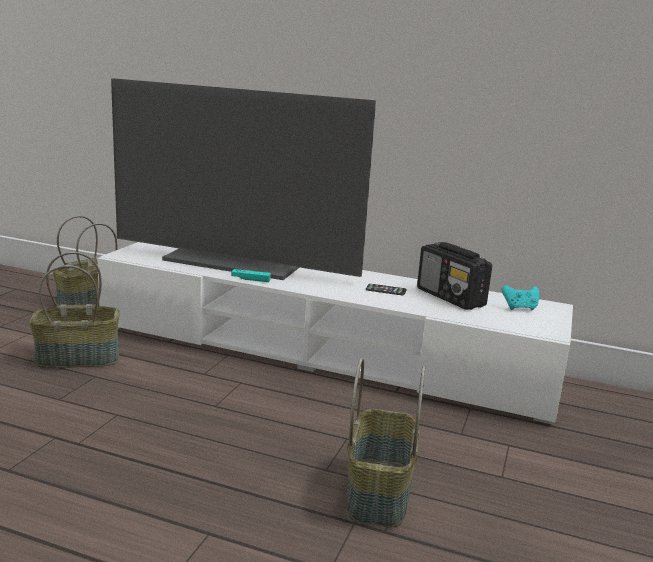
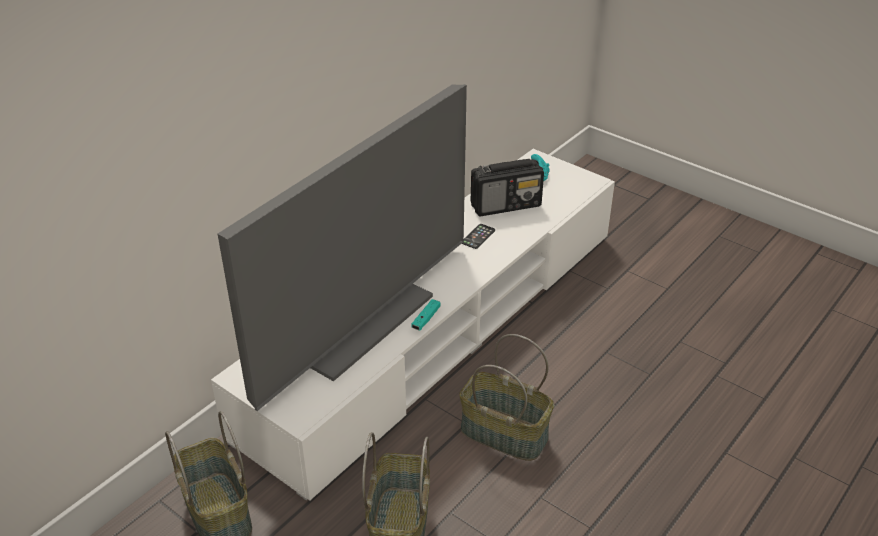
camera: 70 degrees left, 20 degrees up
basket [346,358,425,528] -> basket moved to [459,334,554,461]

